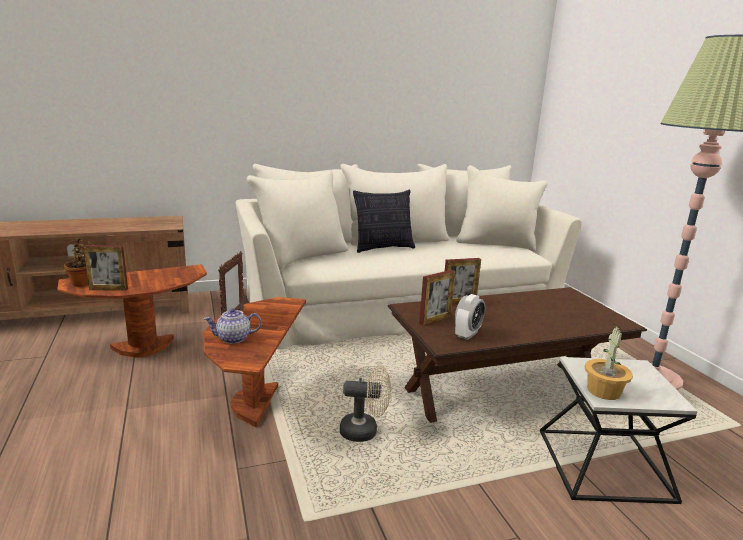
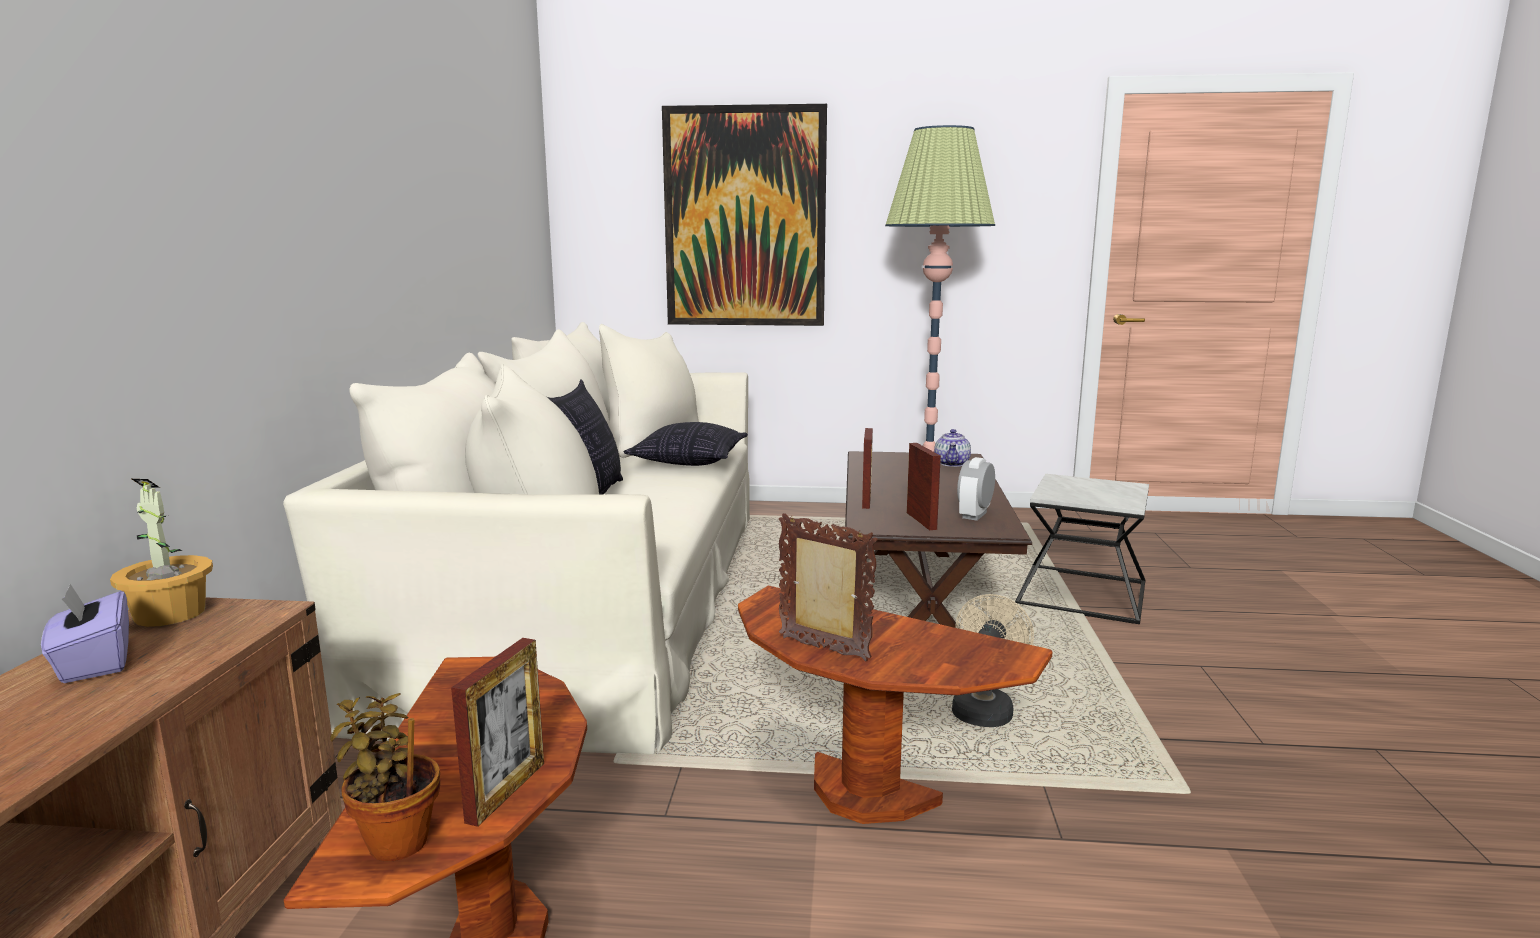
camera: 65 degrees left, 5 degrees down
teapot [204,308,262,344] -> teapot moved to [934,429,971,467]
alarm clock [455,294,486,340] -> alarm clock turned 120 degrees counterclockwise [957,457,995,521]
potted plant [585,322,633,400] -> potted plant moved to [110,479,213,627]
none -> purple tissue box [41,584,129,683]
none -> pillow [624,422,748,466]
none -> picture [662,104,827,326]

